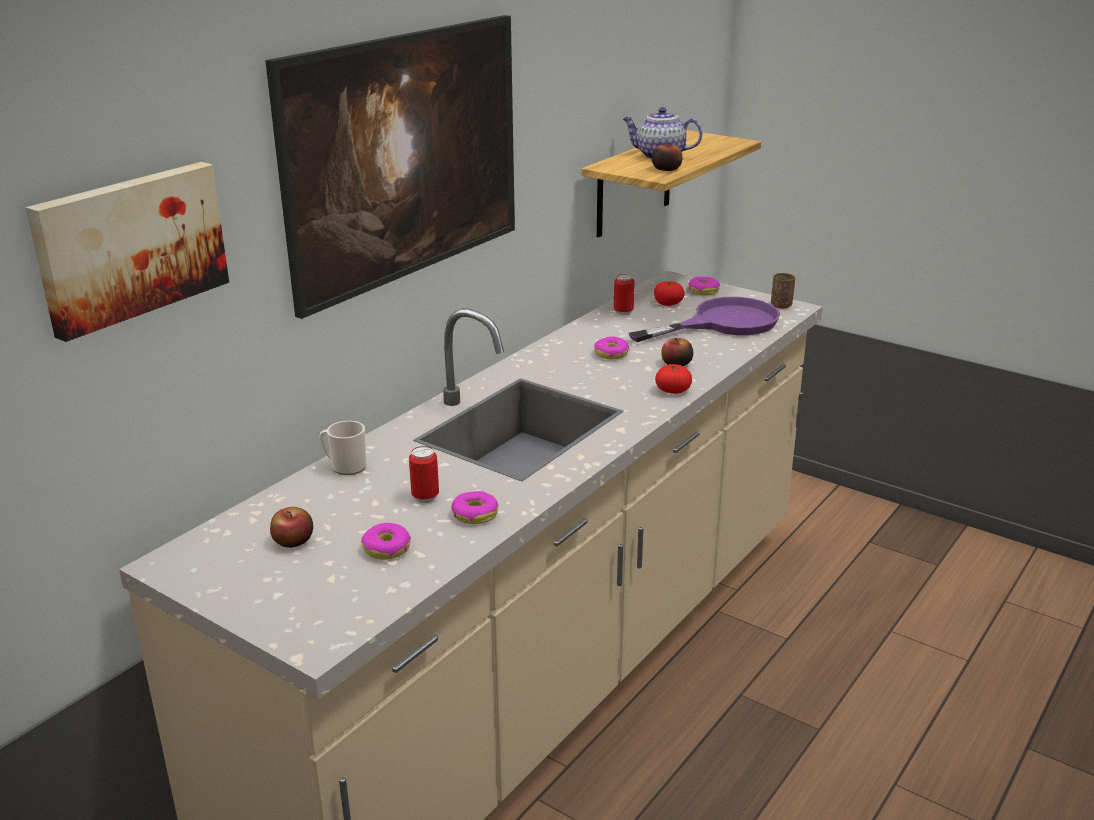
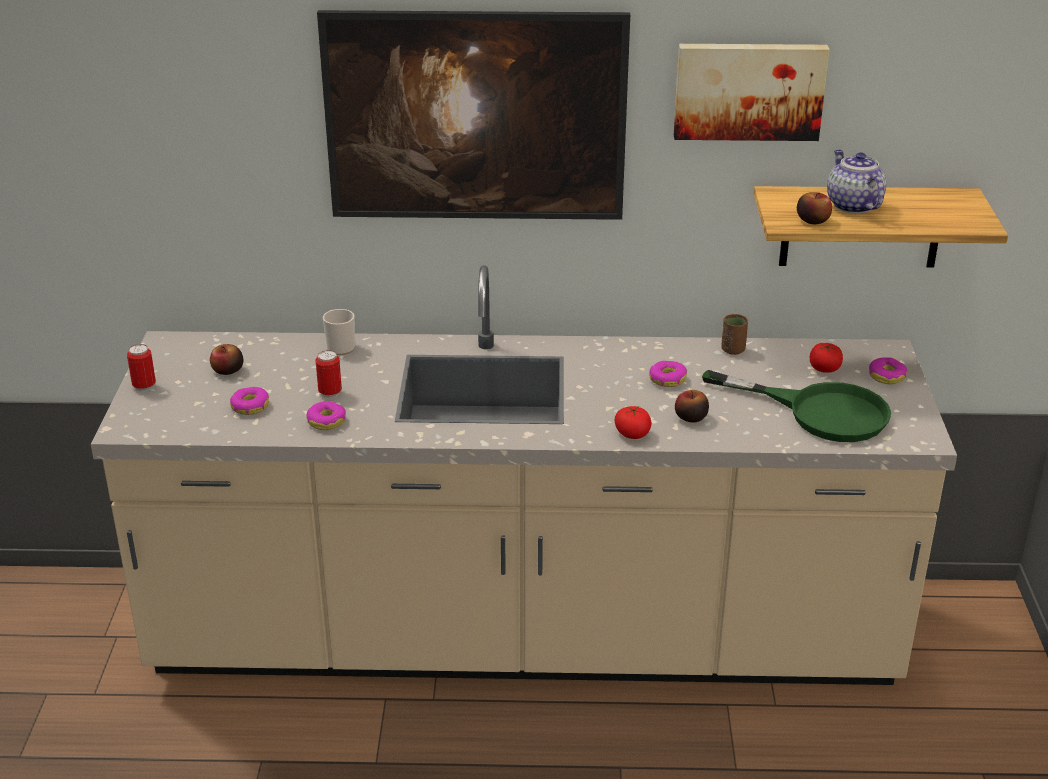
camera: 55 degrees right, 5 degrees up
picture [26,162,229,342] -> picture moved to [674,44,829,141]
can [614,274,635,315] -> can moved to [127,344,156,392]
purple frying pan [629,297,780,342] -> green frying pan [702,370,891,442]
brown cup [771,273,795,309] -> brown cup moved to [721,314,748,355]

